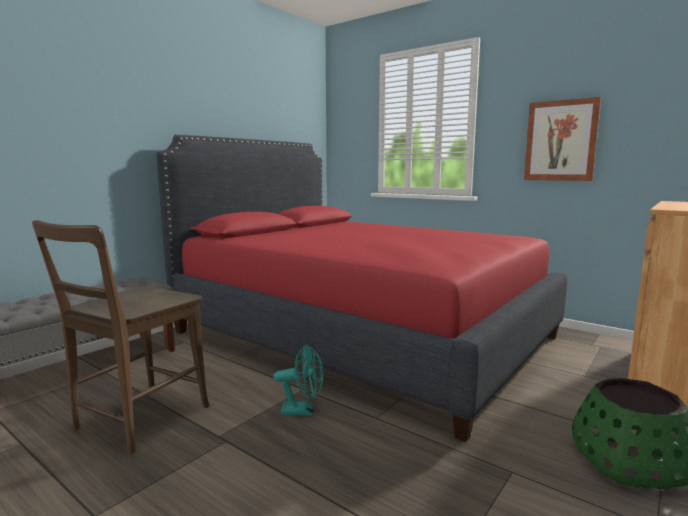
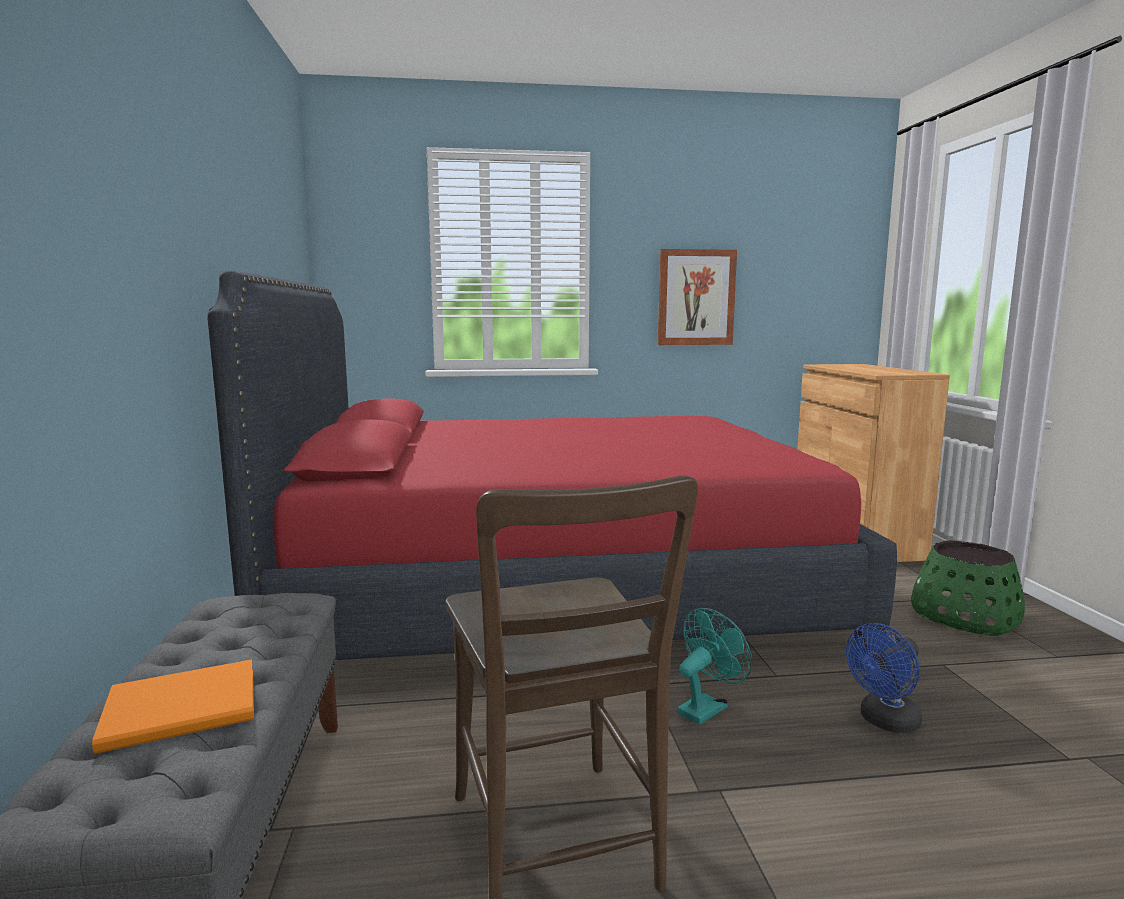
camera: 45 degrees left, 0 degrees up
none -> orange book [92,659,254,754]
none -> blue fan [846,623,922,733]

